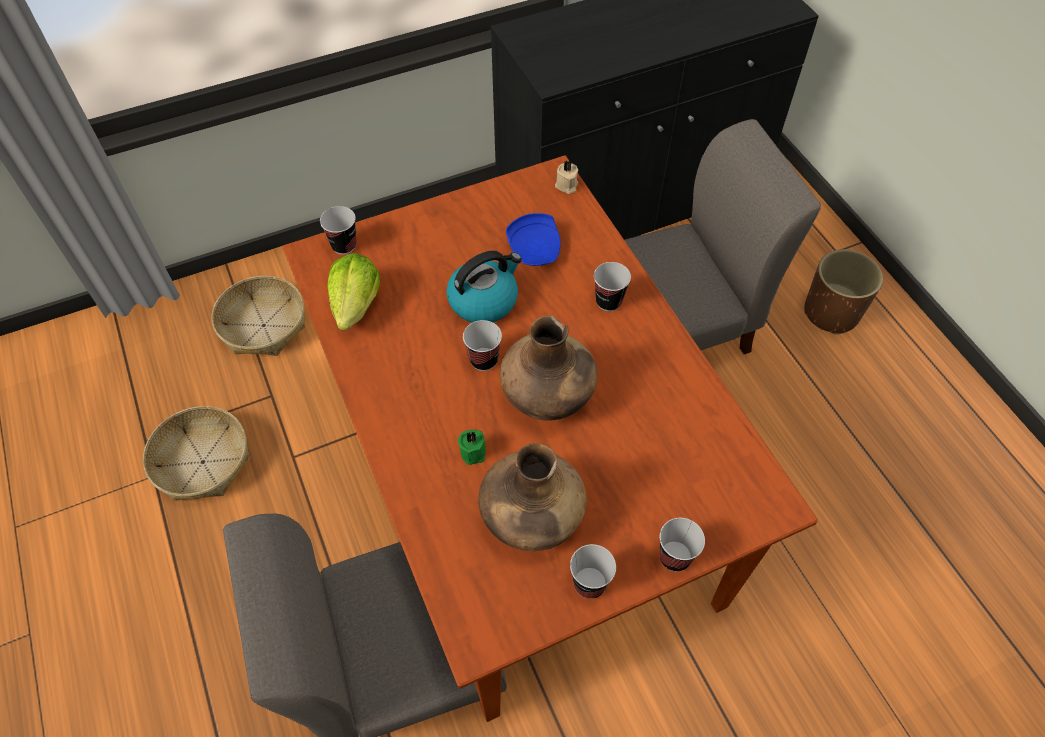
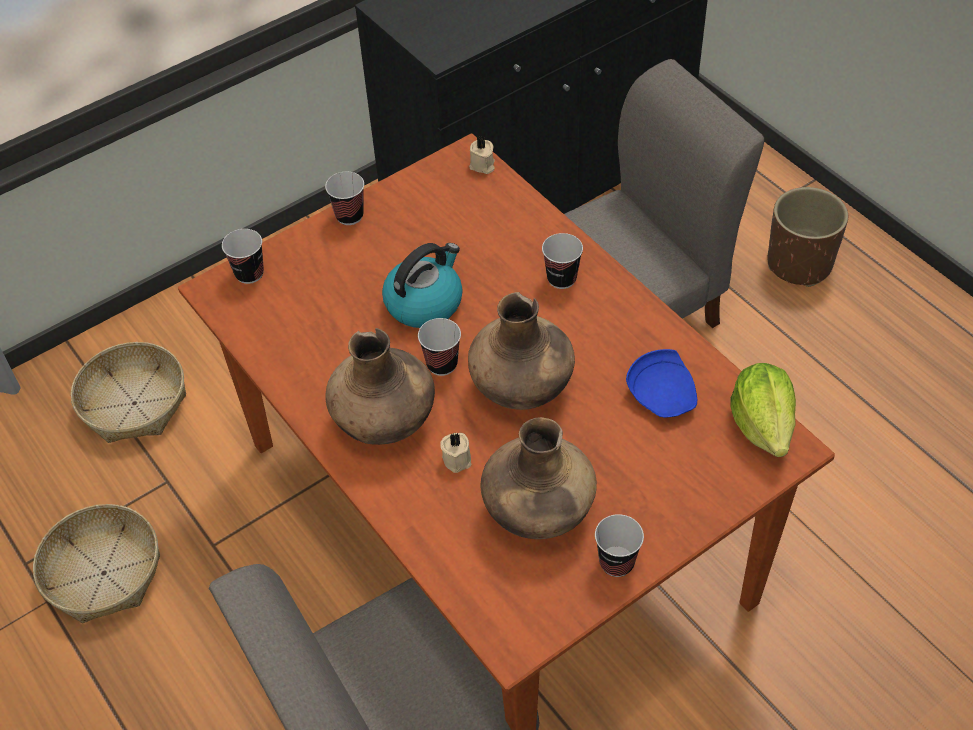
camera: 10 degrees left, 5 degrees down
lettuce [327,253,380,331] -> lettuce moved to [730,363,796,457]
green candle [458,430,486,465] -> beige candle [440,433,471,473]
blue plate [506,213,561,266] -> blue plate moved to [626,349,697,418]
cup [659,518,705,571] -> cup moved to [325,172,364,225]
none -> brown vase [325,328,435,445]

